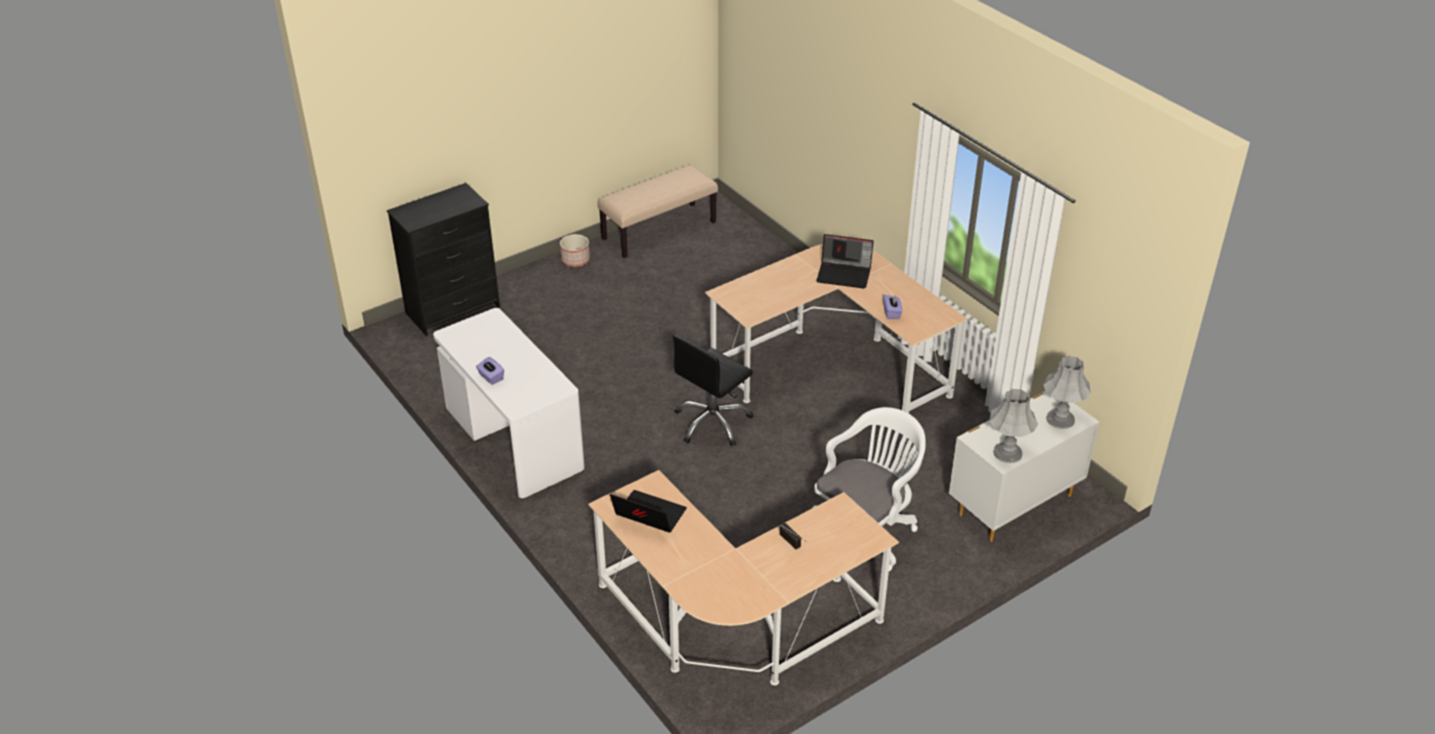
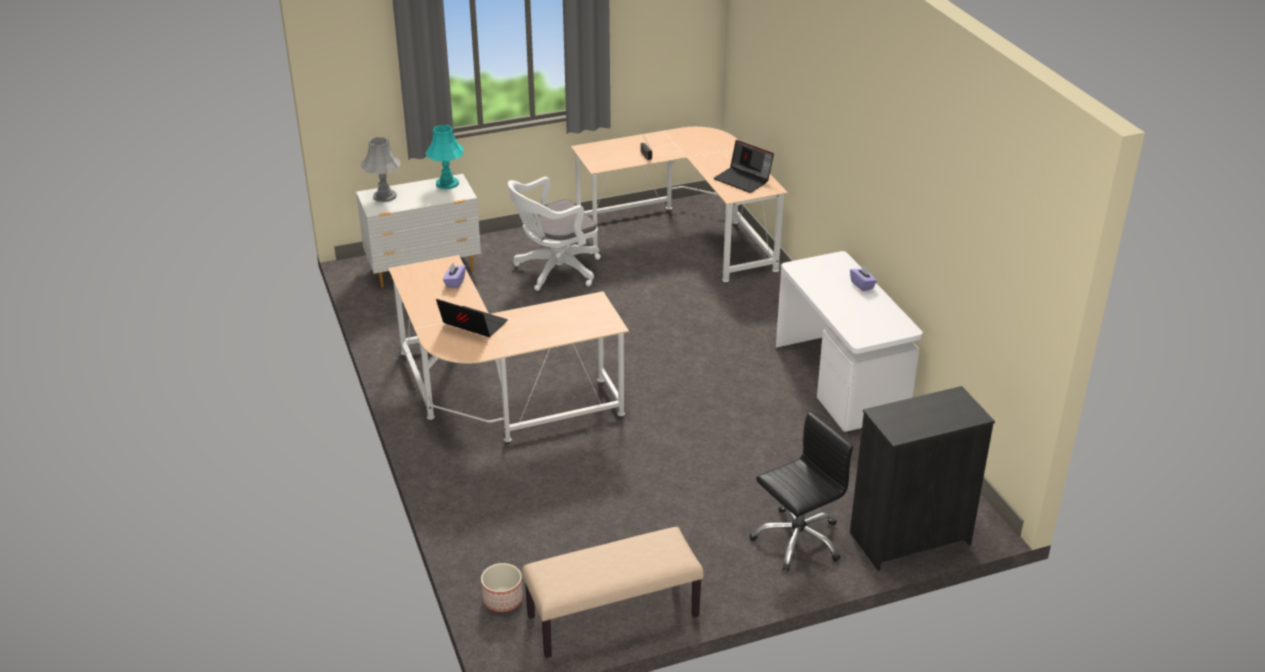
camera: 165 degrees left, 5 degrees down
planter [560,234,590,267] -> planter moved to [481,563,523,612]
black office chair [673,335,754,446] -> black office chair moved to [750,412,853,571]
grey table lamp [989,389,1038,463] -> turquoise table lamp [425,125,464,189]

